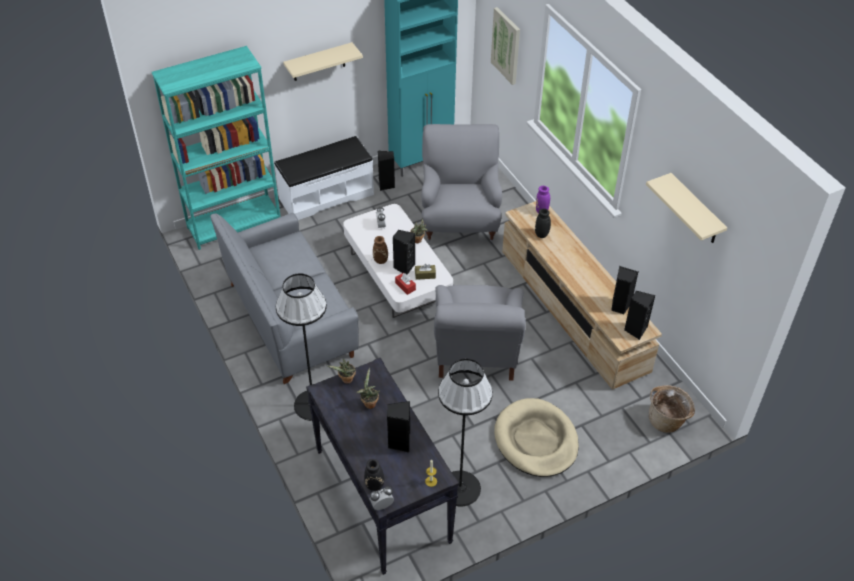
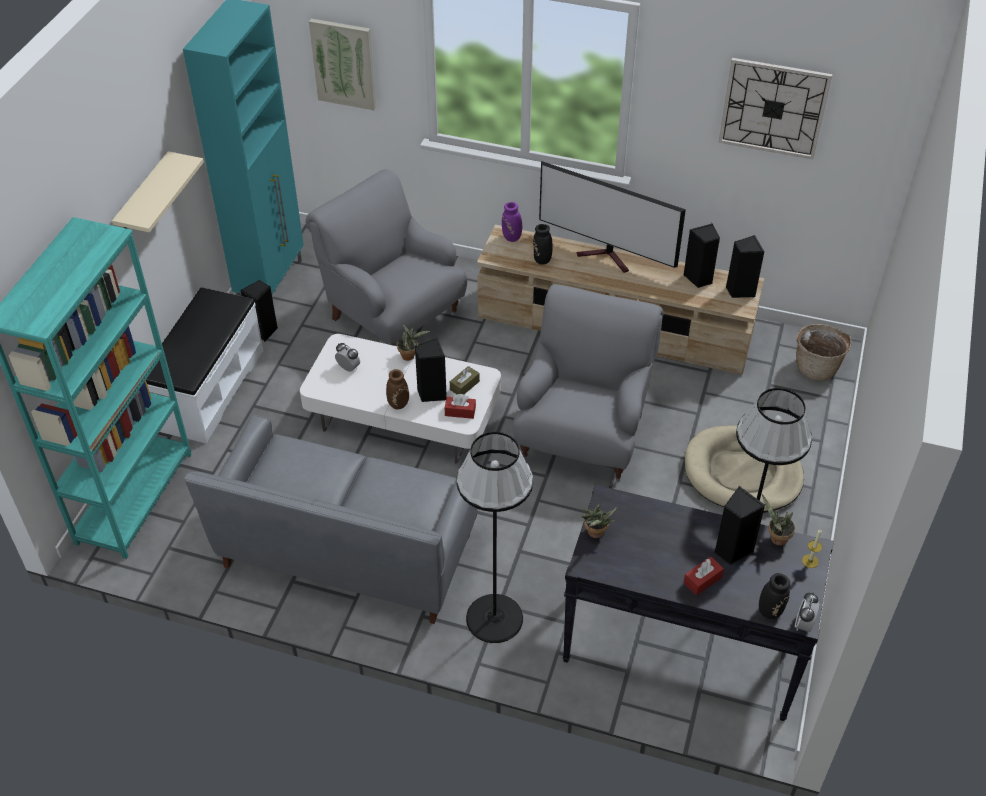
camera: 45 degrees left, 0 degrees up
potted plant [357,368,380,409] -> potted plant moved to [762,494,795,546]
grey armchair [434,285,526,381] -> grey armchair turned 120 degrees counterclockwise [513,284,663,482]
beige shelf [646,173,727,243] -> wall clock [718,58,833,159]
none -> television [539,161,686,273]
none -> red tissue box [684,556,724,595]

